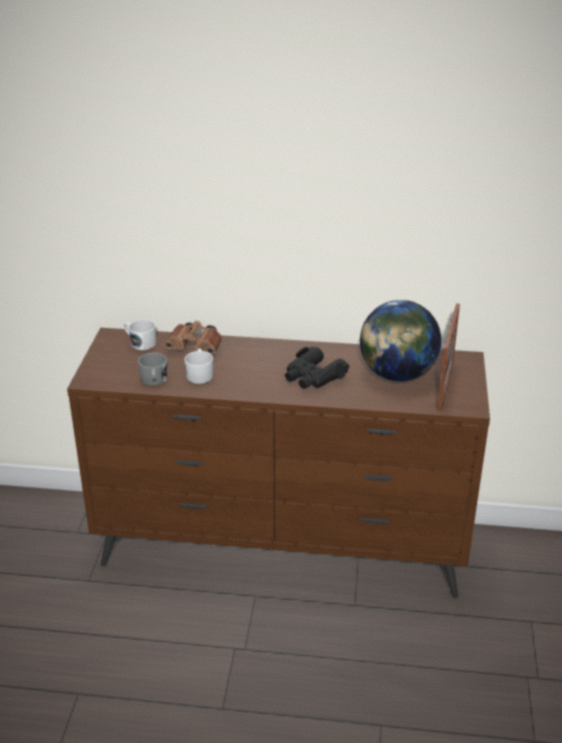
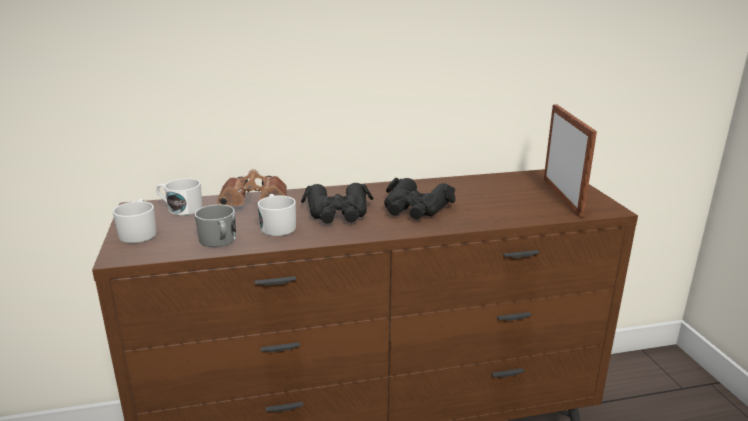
camera: 20 degrees left, 10 degrees down
globe [360,300,441,381] -> none
none -> white mug [113,199,157,243]
none -> black binoculars [301,183,374,224]

